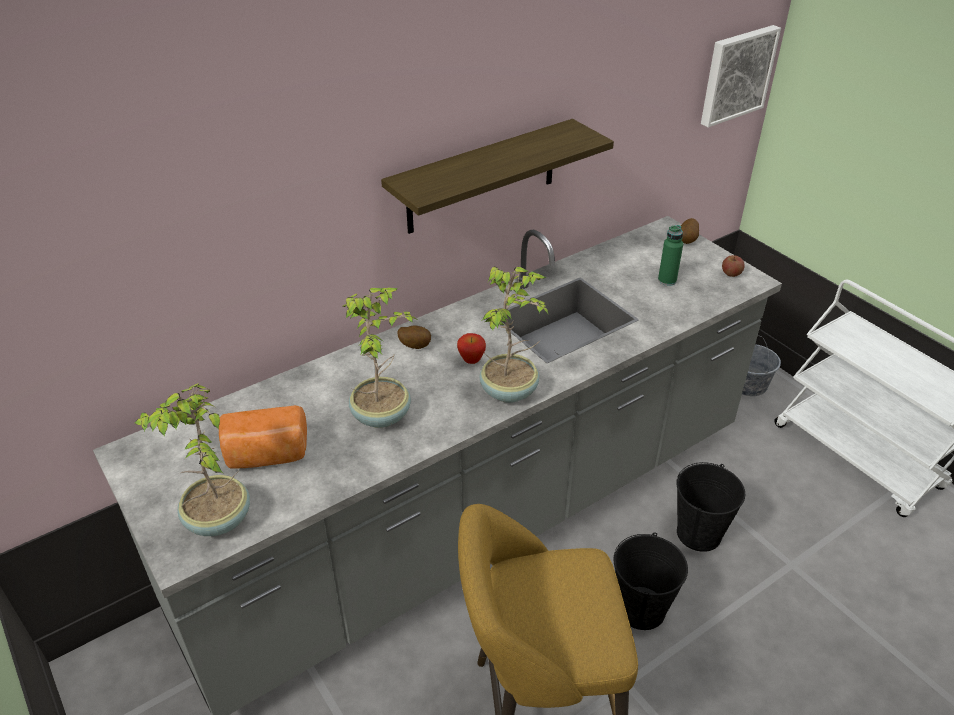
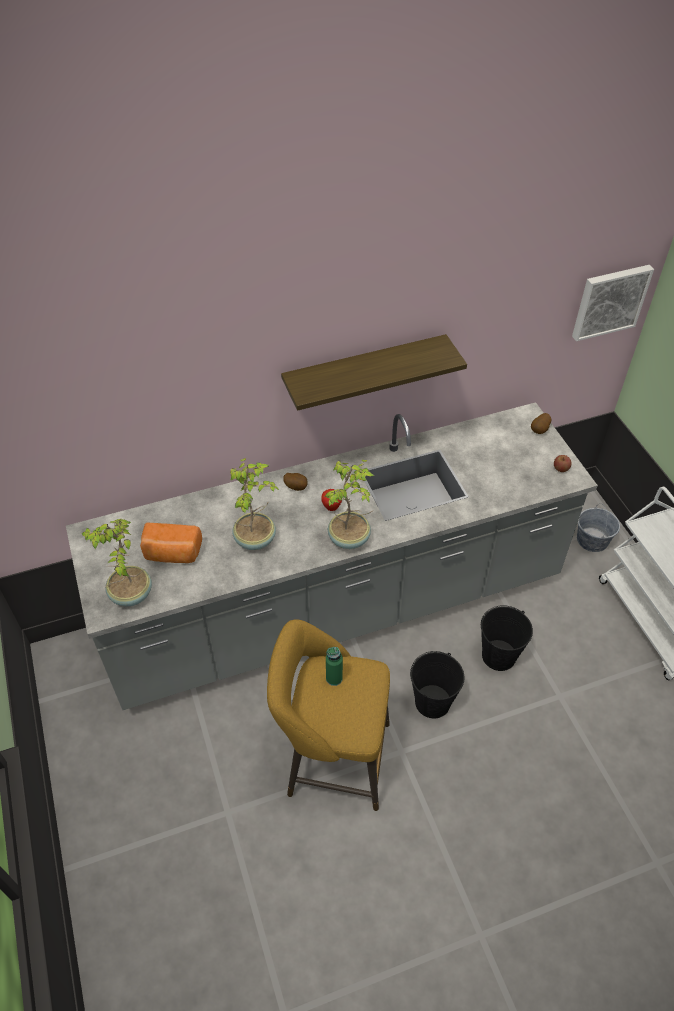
camera: 15 degrees right, 10 degrees up
green bottle [658,225,683,286] -> green bottle moved to [326,647,343,686]

